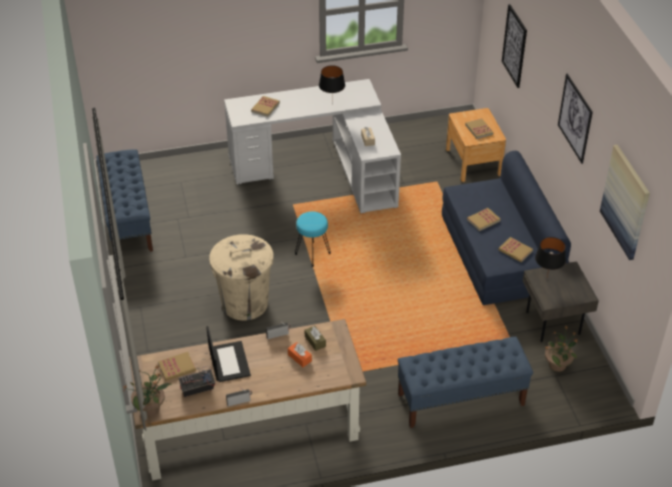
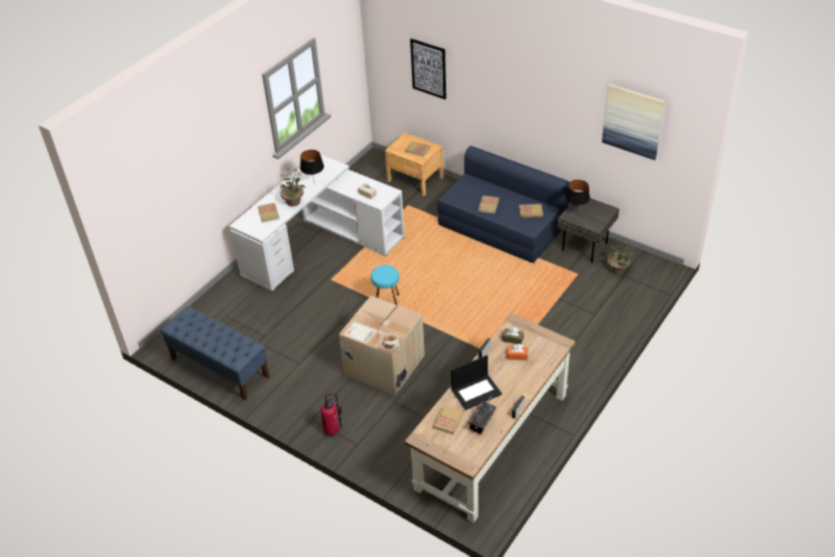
camera: 40 degrees left, 0 degrees up
potted plant [124,365,171,416] -> potted plant moved to [279,168,306,206]
laptop [206,326,251,382] -> laptop turned 120 degrees clockwise [451,355,502,410]
beige trash can [209,234,274,321] -> cardboard box [339,296,425,396]
blue bench [398,336,533,428] -> none
picture [558,74,593,164] -> none
none -> fire extinguisher [321,393,342,435]

